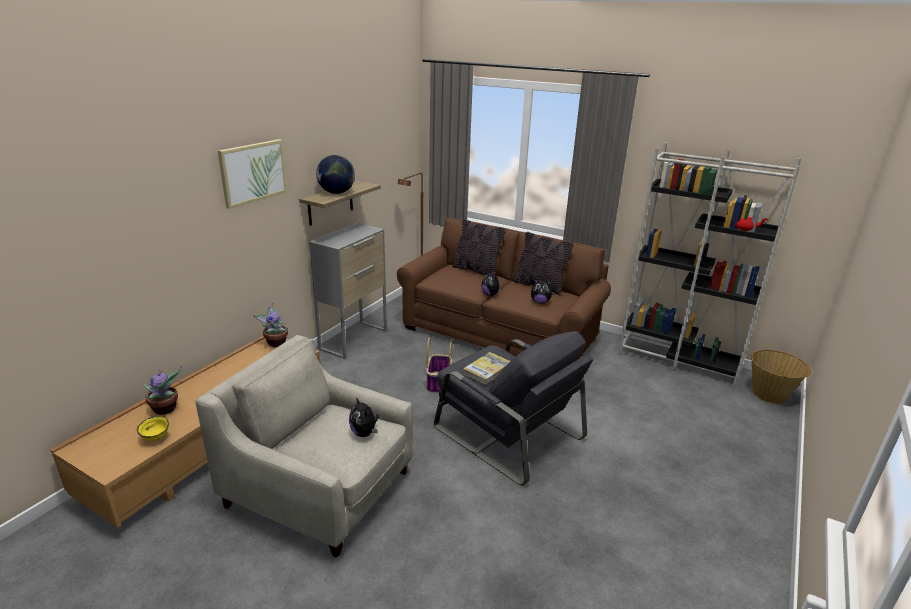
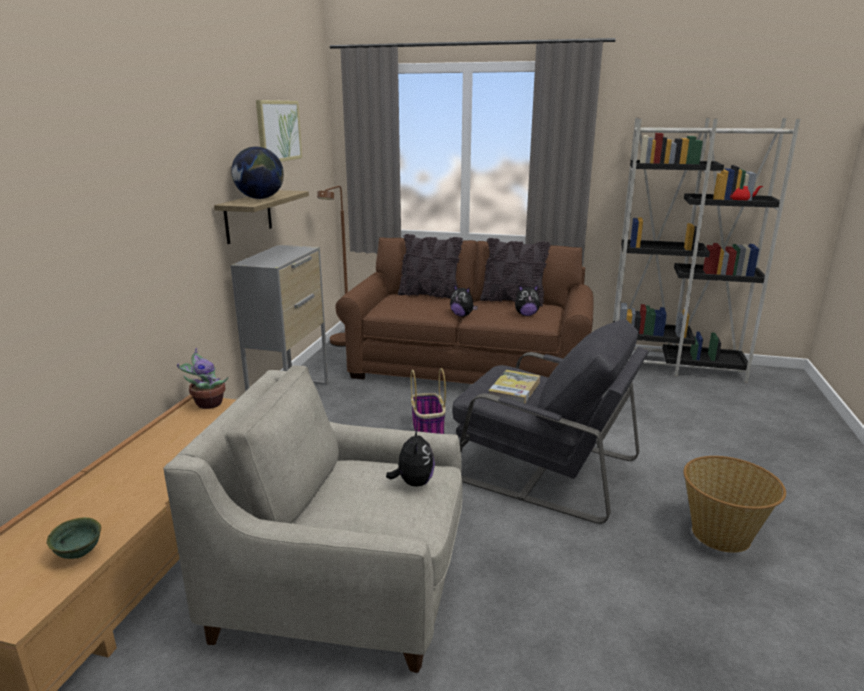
camera: 15 degrees left, 5 degrees down
yellow bowl [137,416,169,441] -> green bowl [47,517,101,559]
potted plant [143,365,181,415] -> none
picture [218,139,287,209] -> picture moved to [256,100,302,162]
plush toy [349,397,379,437] -> plush toy turned 135 degrees counterclockwise [386,427,435,487]
basket [751,350,811,404] -> basket moved to [684,456,786,553]

